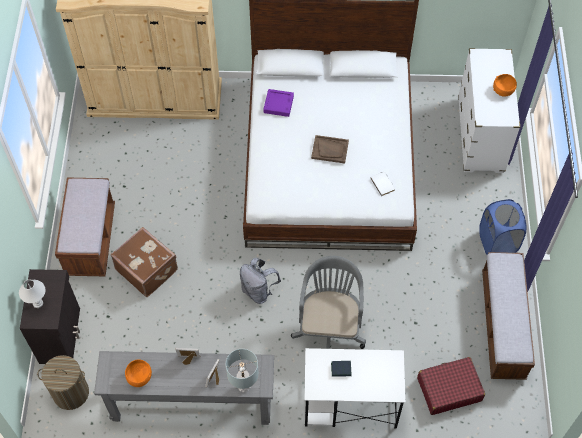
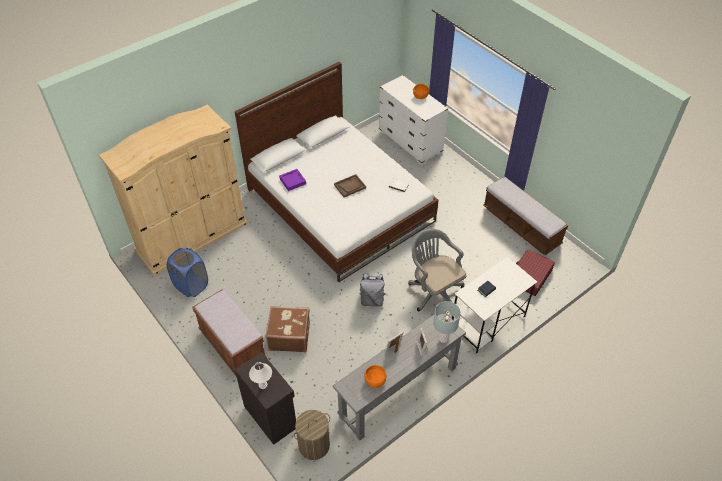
camera: 40 degrees left, 10 degrees down
blue laundry basket [479,199,526,254] -> blue laundry basket moved to [167,248,208,297]

